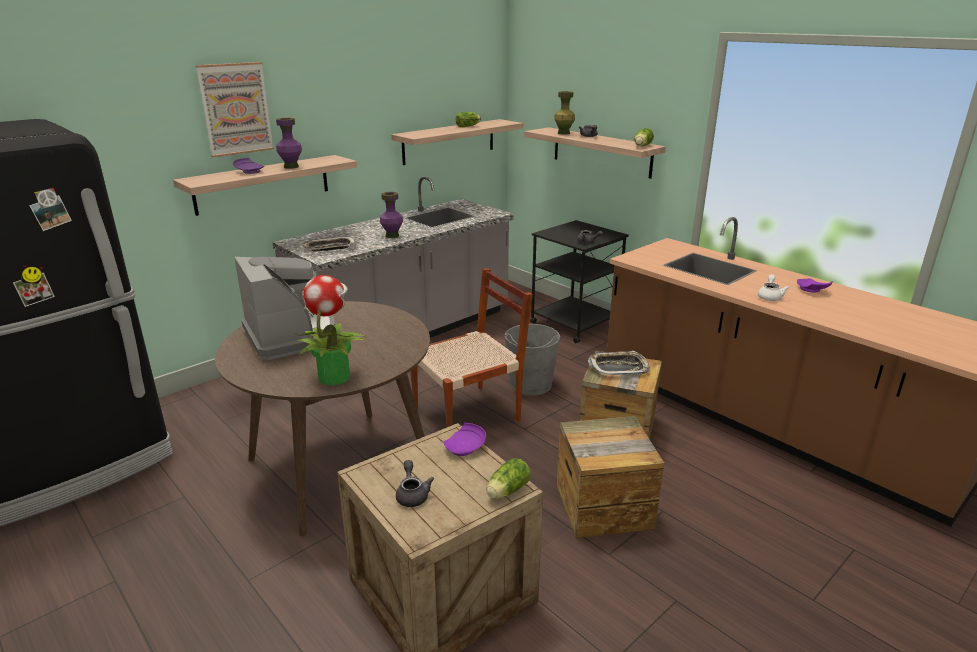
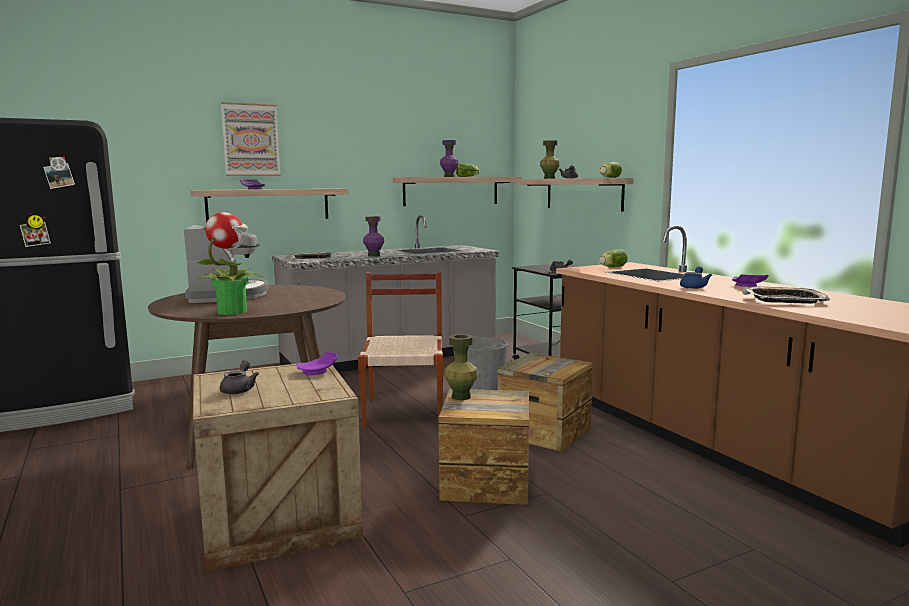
camera: 15 degrees right, 15 degrees down
purple vase [276,118,302,169] -> purple vase moved to [440,140,459,177]
chair [410,268,533,428] -> chair turned 75 degrees counterclockwise [358,272,443,426]
lettuce [486,459,531,499] -> lettuce moved to [599,249,628,267]
tray [588,351,650,375] -> tray moved to [741,286,830,304]
white teapot [758,274,789,301] -> blue teapot [680,266,712,289]
none -> green vase [444,334,478,400]

